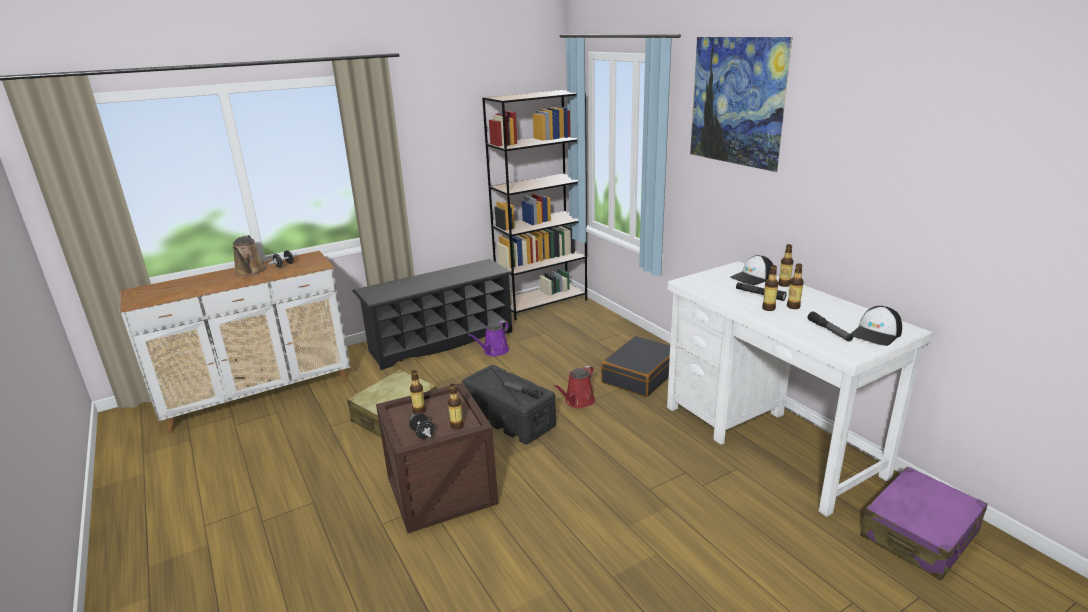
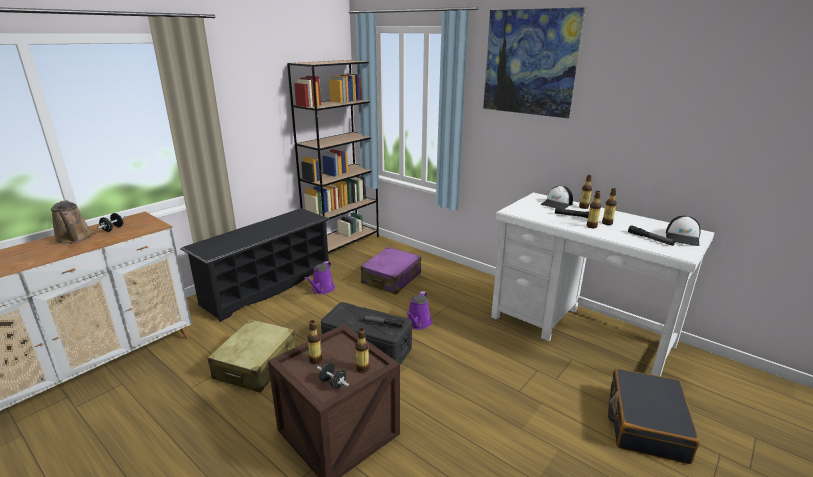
camera: 20 degrees left, 0 degrees up
red watering can [553,365,595,408] -> purple watering can [407,291,432,330]
black suitcase [601,336,670,397] -> black suitcase moved to [608,368,700,464]
purple suitcase [860,467,988,581] -> purple suitcase moved to [361,247,421,294]

